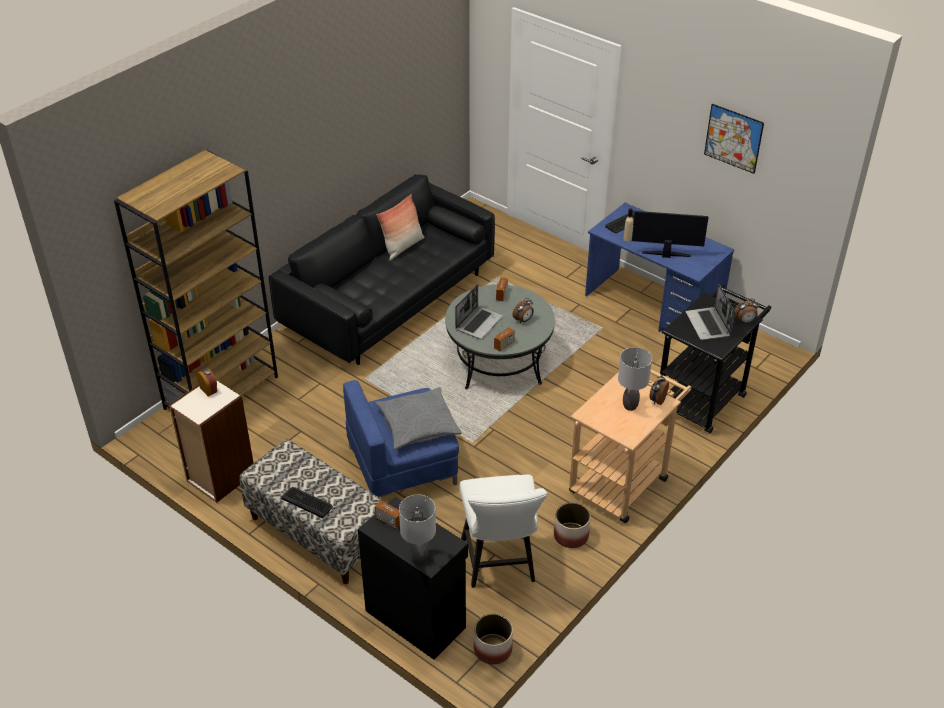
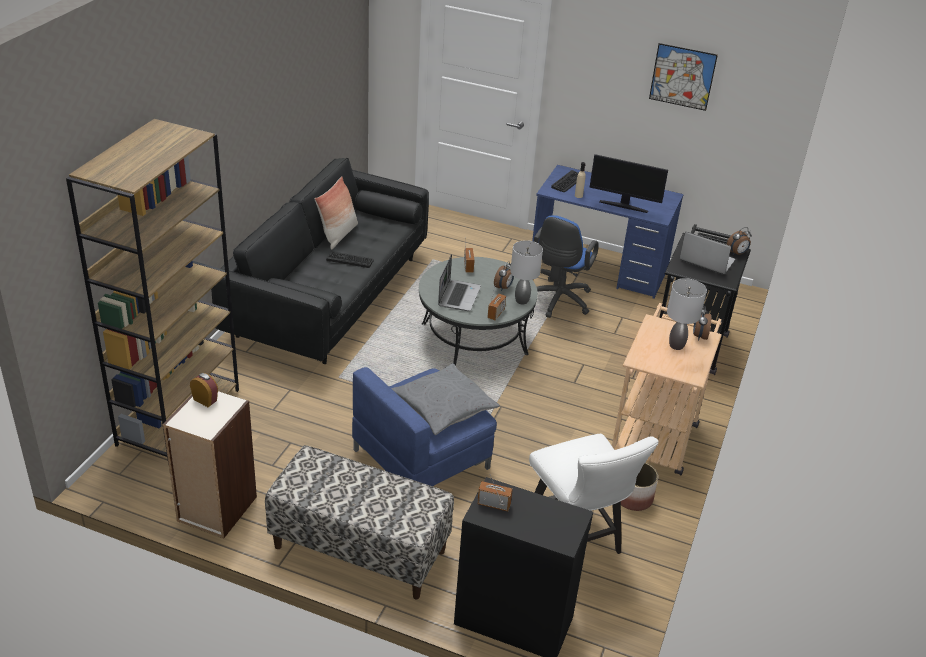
camera: 20 degrees left, 5 degrees down
keyboard [281,487,333,518] -> keyboard moved to [326,252,374,268]
grey table lamp [399,495,436,563] -> grey table lamp moved to [510,240,543,304]
planter [474,614,513,664] -> none
monitor [632,211,708,258] -> monitor turned 150 degrees counterclockwise [590,154,668,213]
laptop [686,284,735,340] -> laptop turned 150 degrees clockwise [680,232,735,274]
none -> blue office chair [534,215,599,318]

